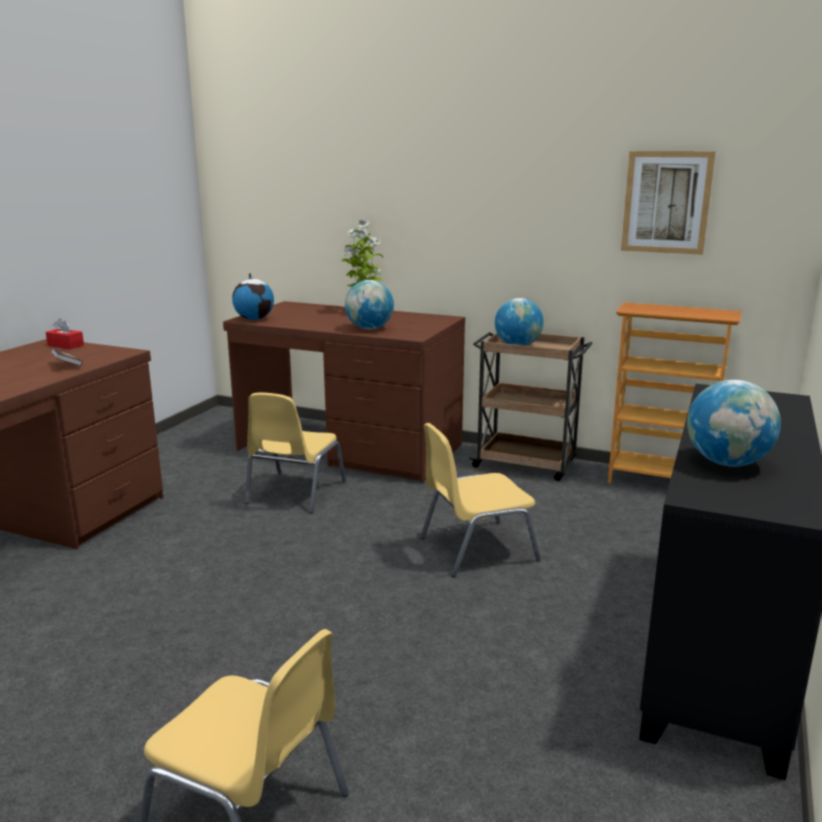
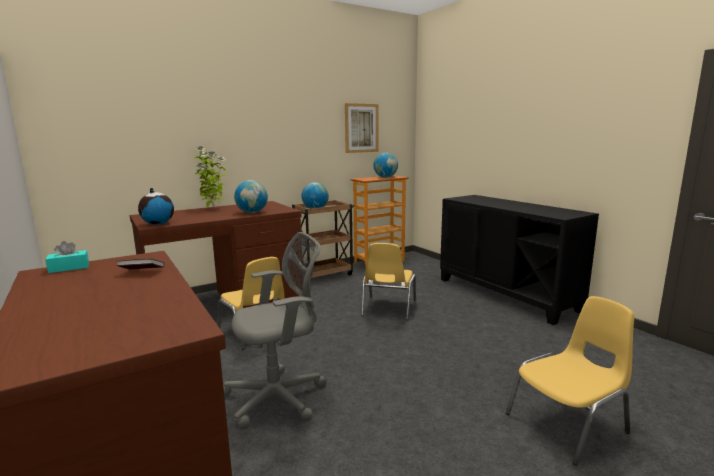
camera: 55 degrees left, 5 degrees down
red tissue box [46,318,84,349] -> turquoise tissue box [45,241,89,273]
globe [687,380,781,467] -> globe moved to [373,153,398,178]
none -> grey office chair [223,232,326,429]

